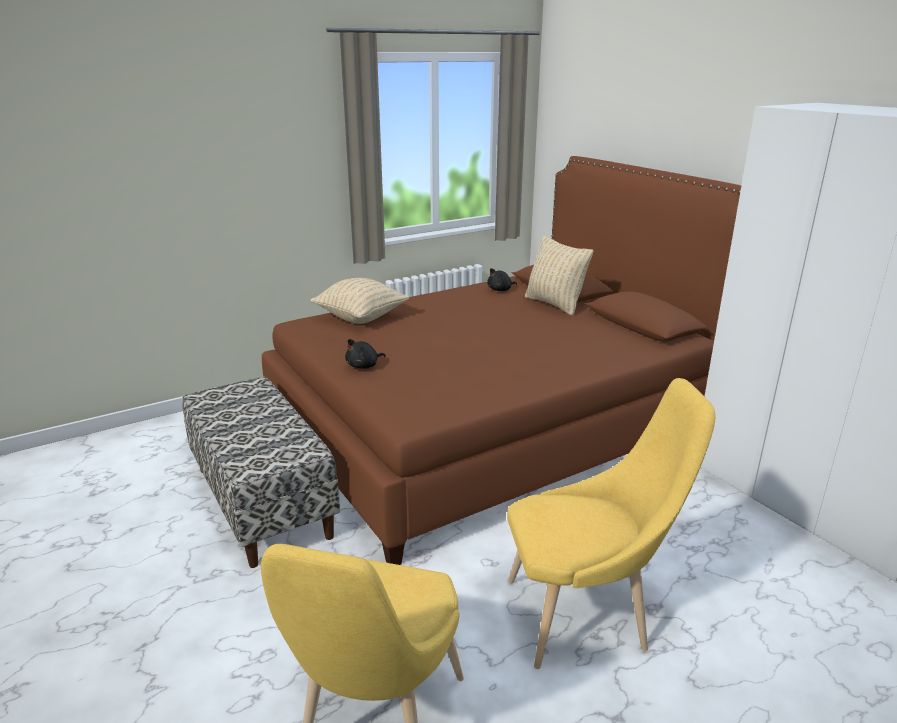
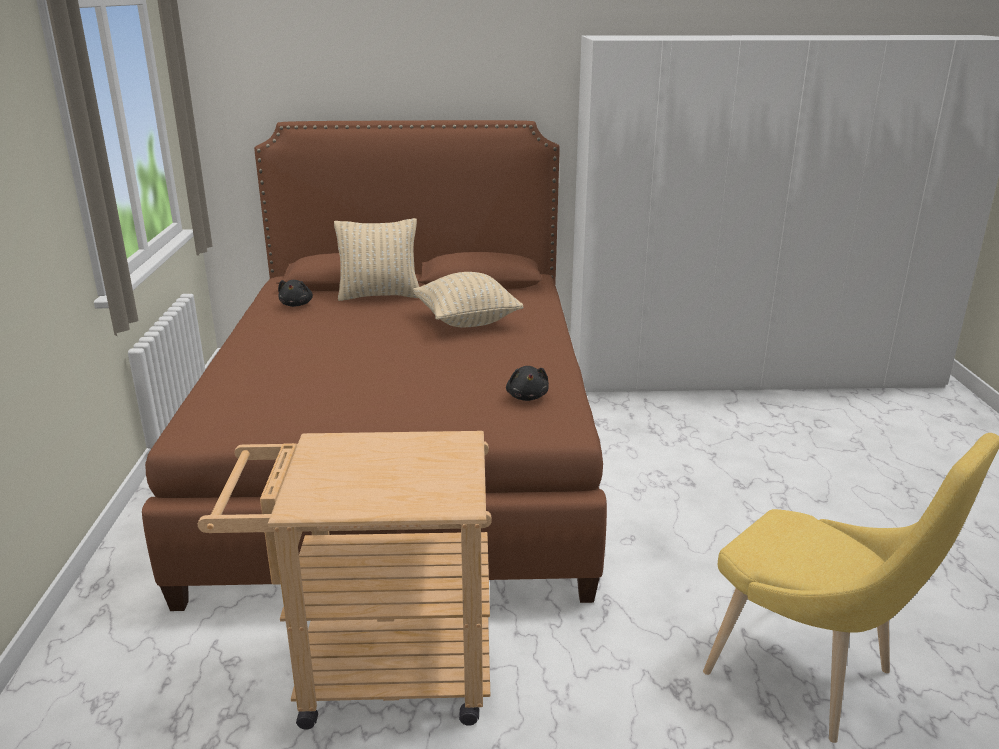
camera: 60 degrees left, 0 degrees up
bench [182,377,340,568] -> beige cart [198,431,492,730]
beige pillow [310,278,409,324] -> beige pillow moved to [413,272,523,327]
black plush toy [345,339,386,369] -> black plush toy moved to [506,366,549,401]
yellow chair [507,378,715,669] -> none

